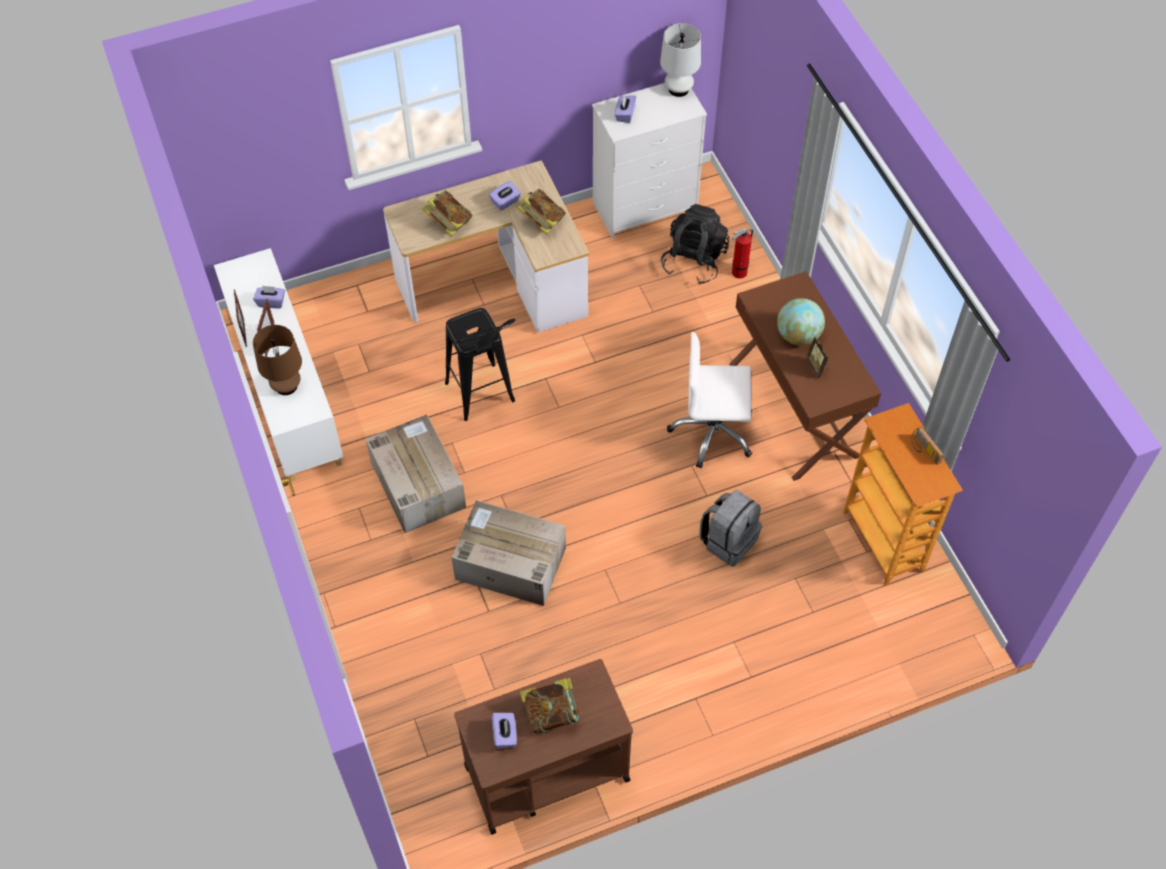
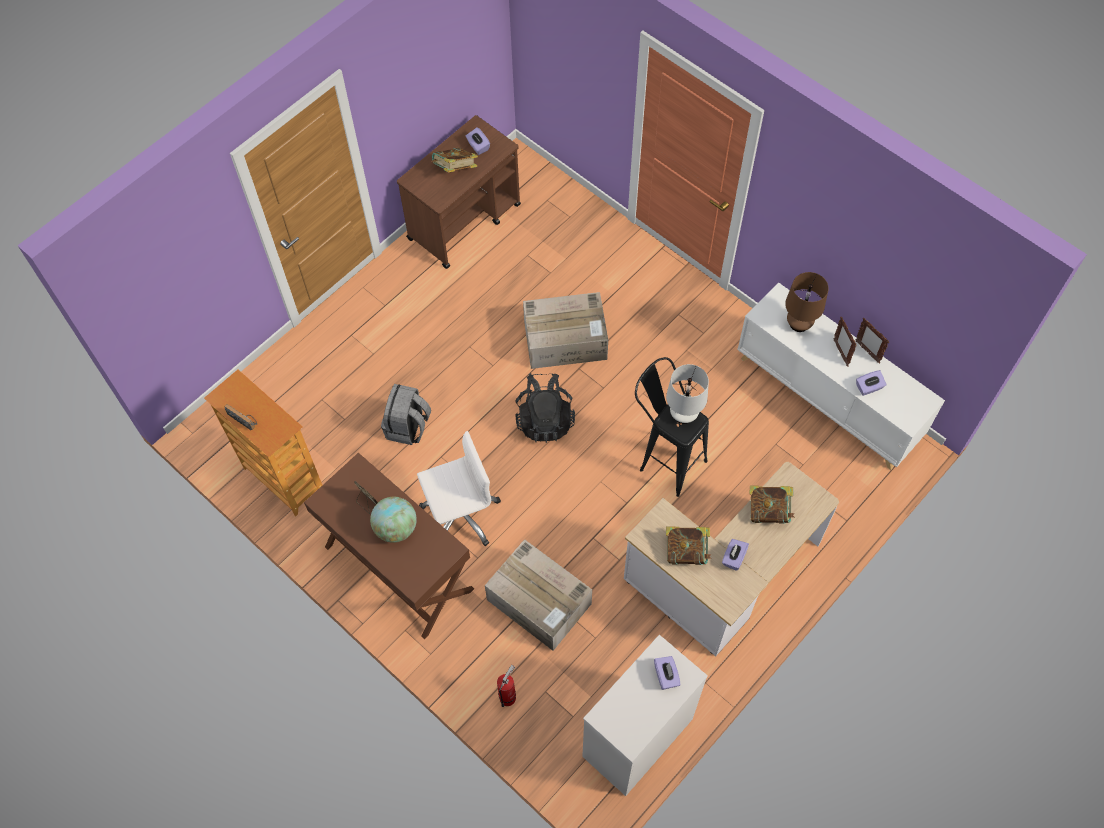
camera: 155 degrees right, 5 degrees up
cardboard box [365,414,466,533] -> cardboard box moved to [485,539,592,651]
white table lamp [660,23,701,97] -> white table lamp moved to [666,364,709,424]
black backpack [661,204,730,285] -> black backpack moved to [516,373,575,443]

